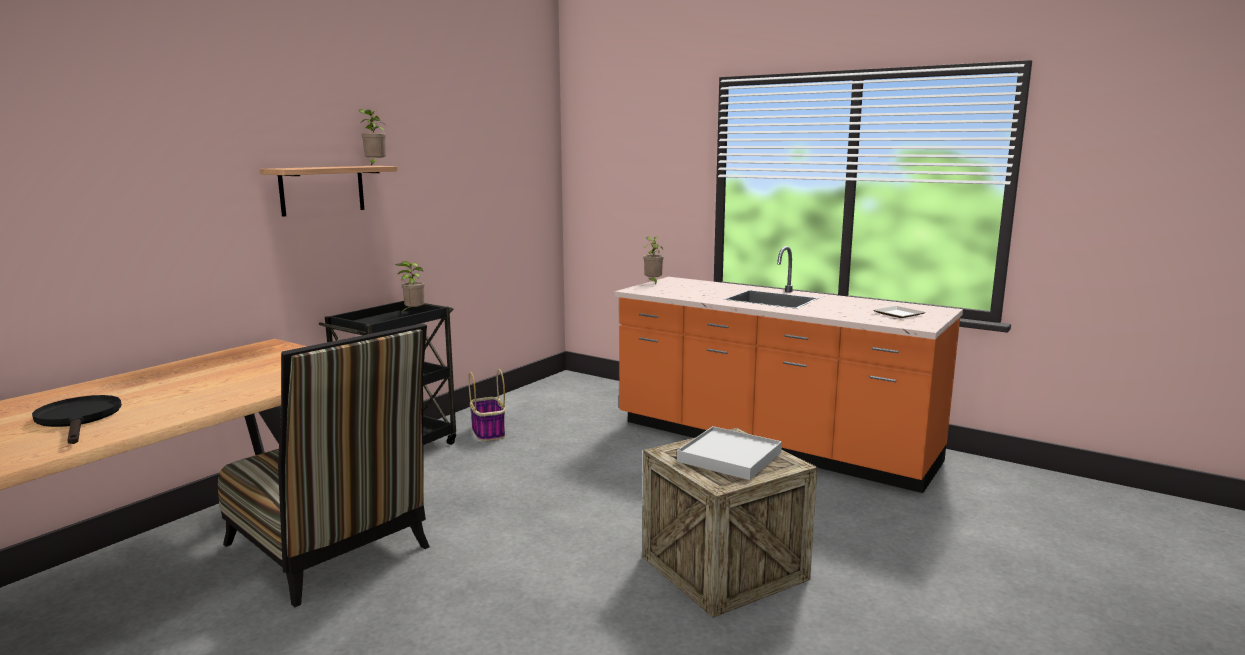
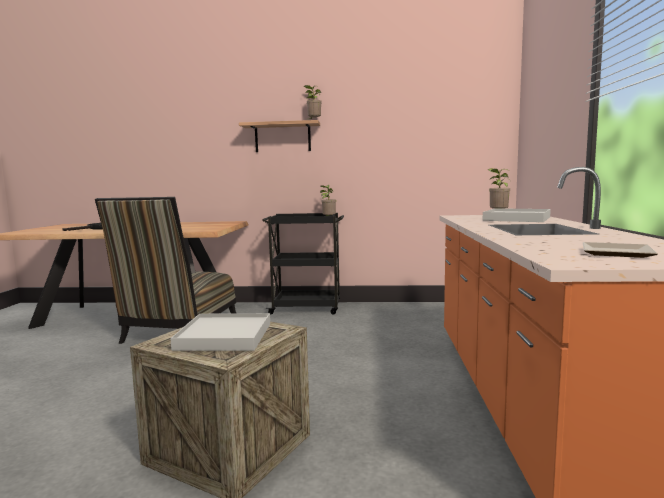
camera: 60 degrees right, 5 degrees down
basket [468,369,505,441] -> none
none -> white tray [483,208,551,222]

